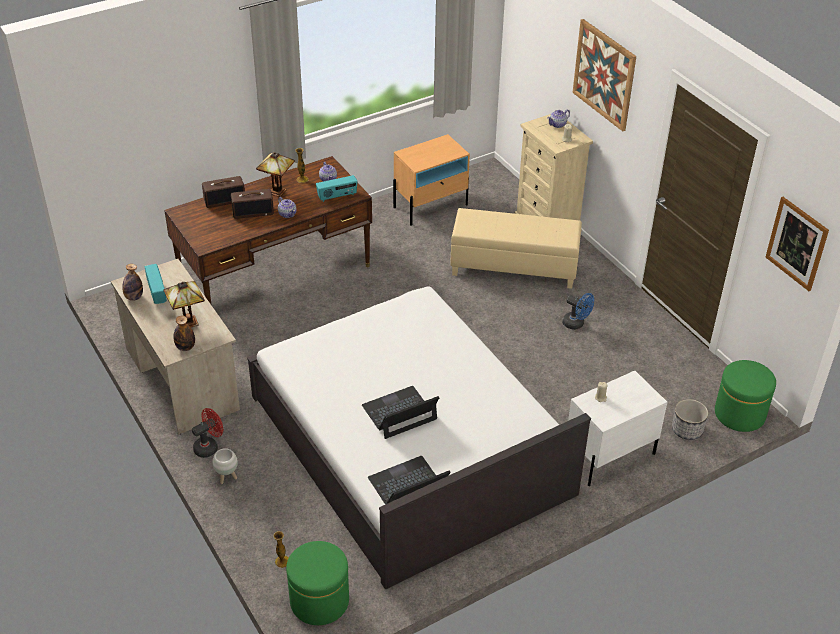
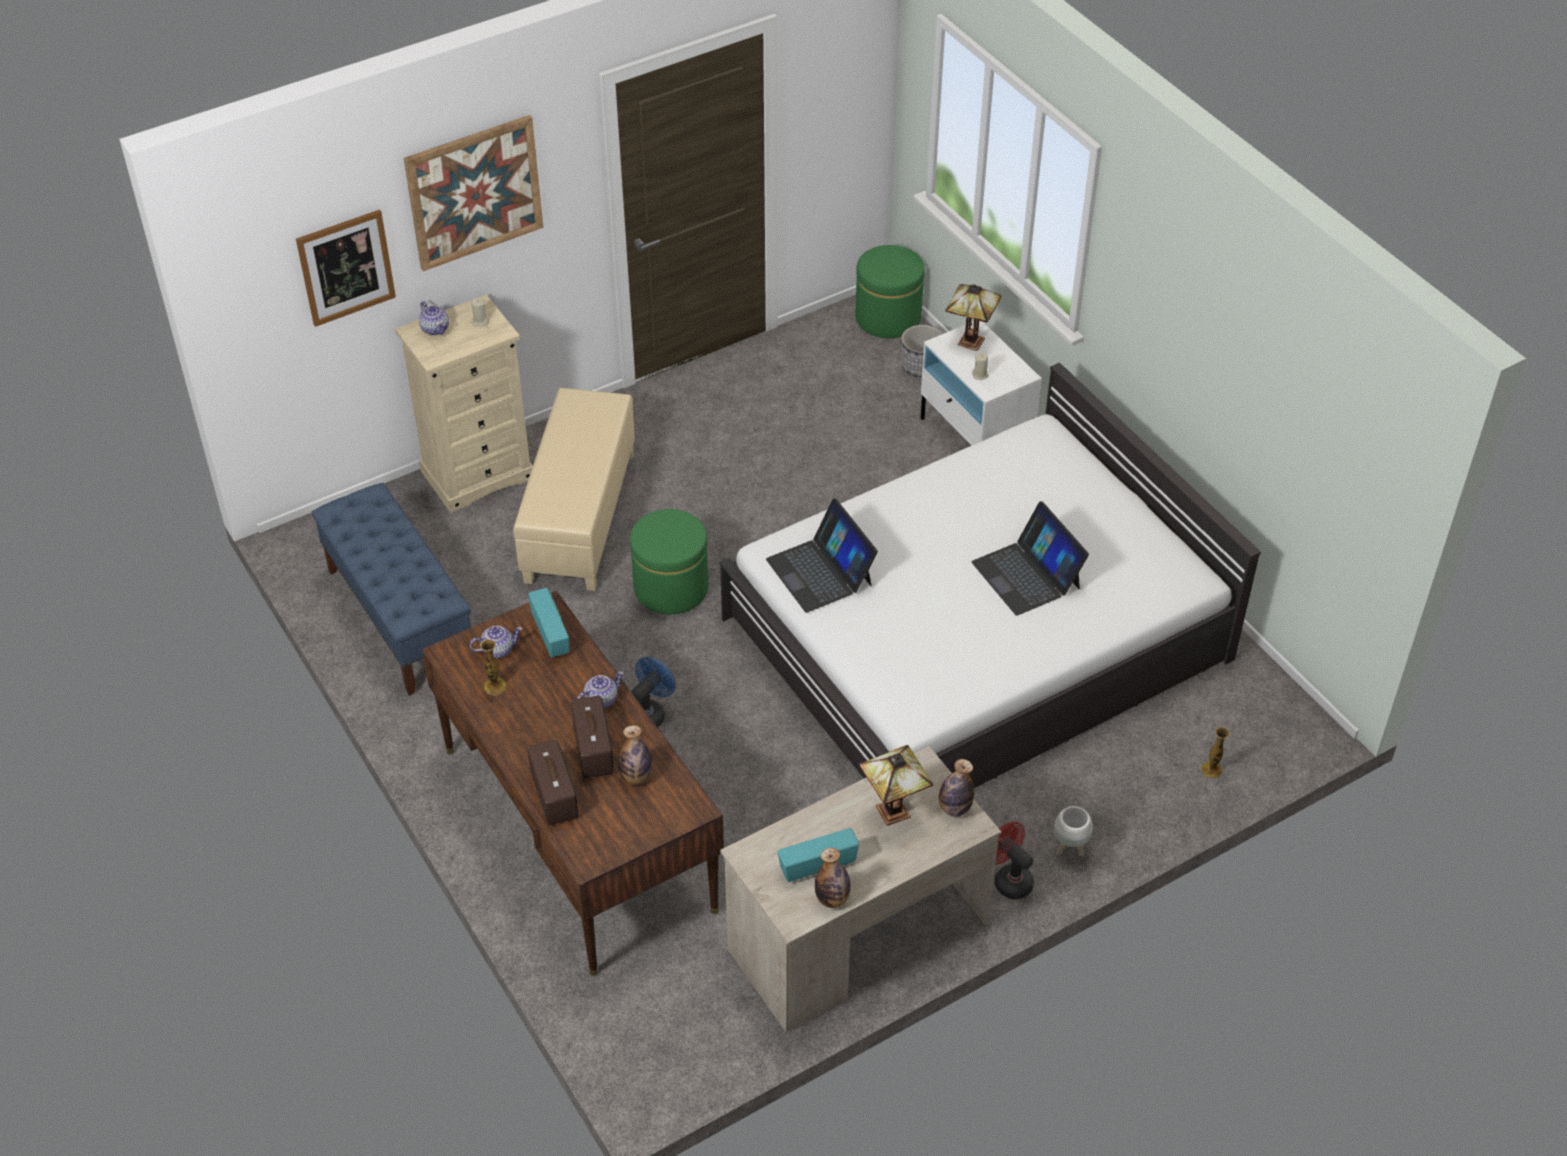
camera: 90 degrees left, 5 degrees up
table lamp [256,152,295,197] -> table lamp moved to [946,284,1001,351]
green ottoman [286,541,349,625] -> green ottoman moved to [630,509,708,614]
laptop [368,456,451,504] -> laptop moved to [766,499,878,613]
beige nightstand [393,134,470,225] -> blue bench [312,483,471,696]
blue fan [562,293,594,330] -> blue fan moved to [631,657,676,727]
picture [766,197,829,291] -> picture moved to [296,210,396,327]
none -> bottle [618,725,653,785]

